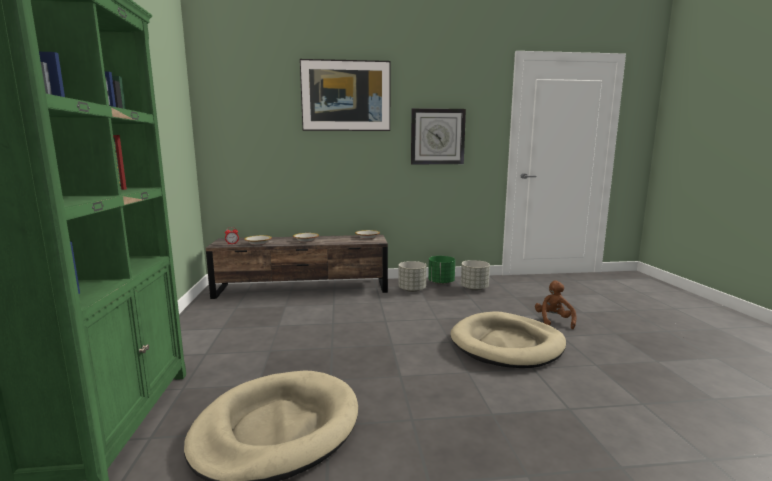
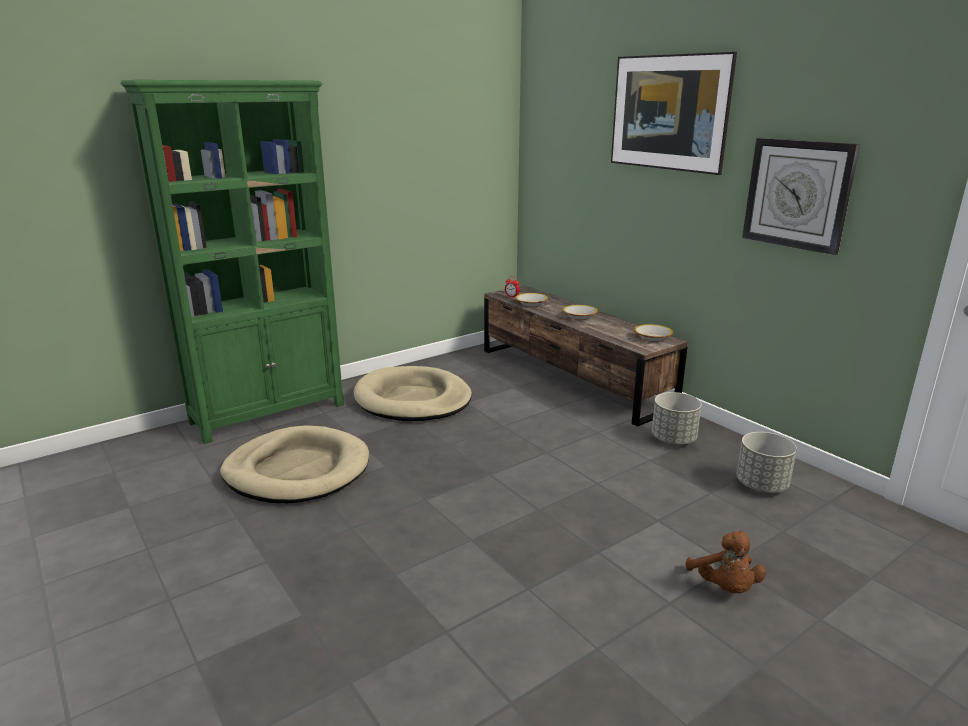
camera: 60 degrees right, 10 degrees up
green planter [428,256,455,285] -> none
beige dog bed [450,311,566,368] -> beige dog bed moved to [354,366,472,421]
brown plush toy [535,280,577,329] -> brown plush toy turned 105 degrees clockwise [686,531,766,593]

